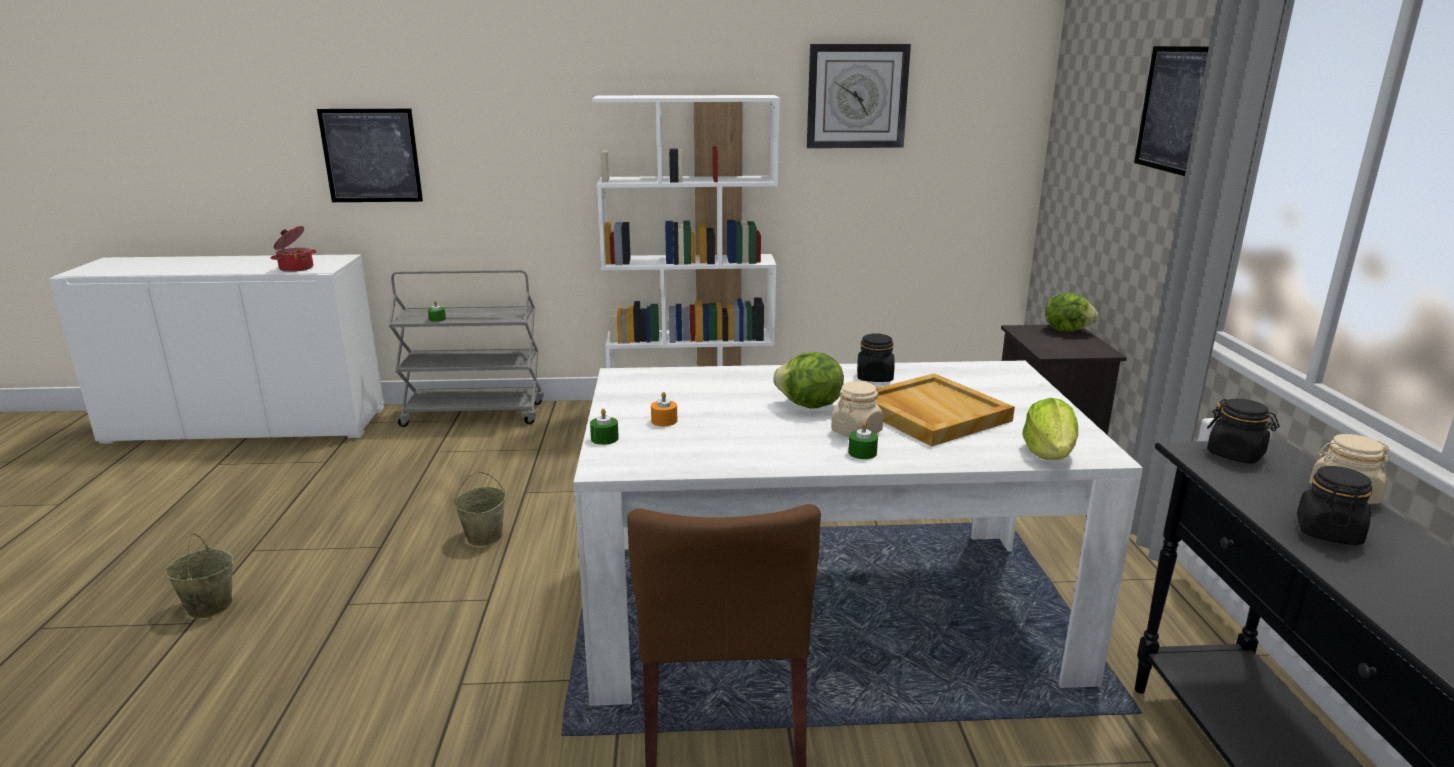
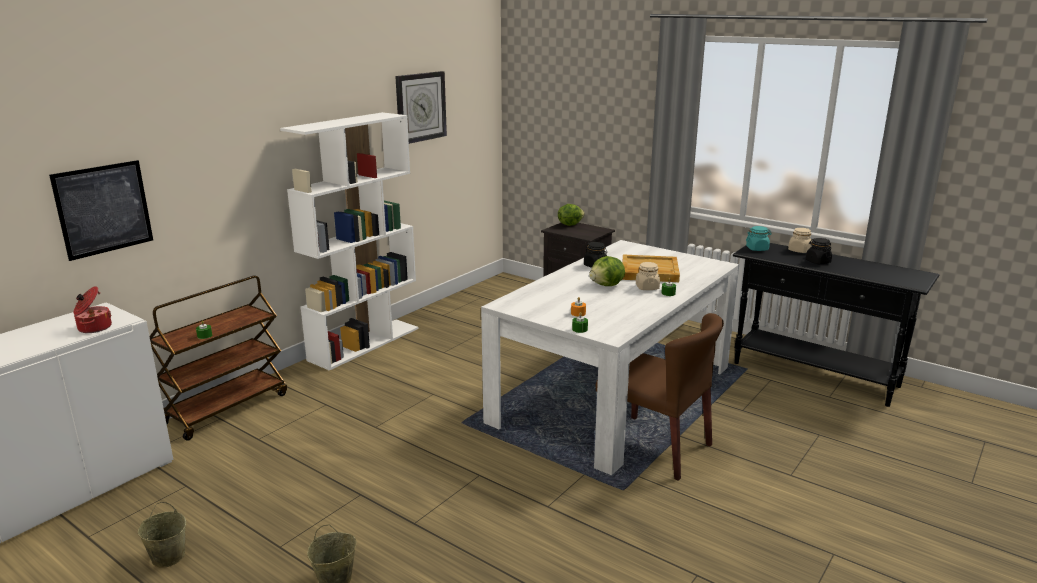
camera: 50 degrees left, 0 degrees up
grey cart [389,270,543,427] -> brown cart [149,276,287,441]
beige bucket [454,471,506,546] -> beige bucket moved to [138,502,186,568]
lettuce [1022,398,1078,460] -> none
picture [1134,46,1209,176] -> none
black jar [1207,399,1280,464] -> turquoise jar [746,226,772,251]

